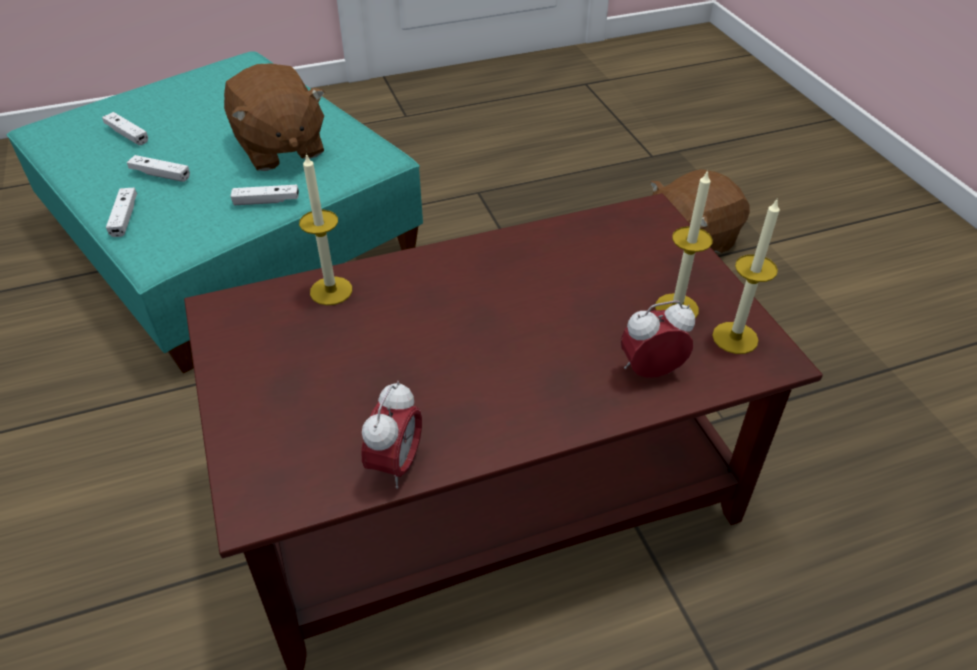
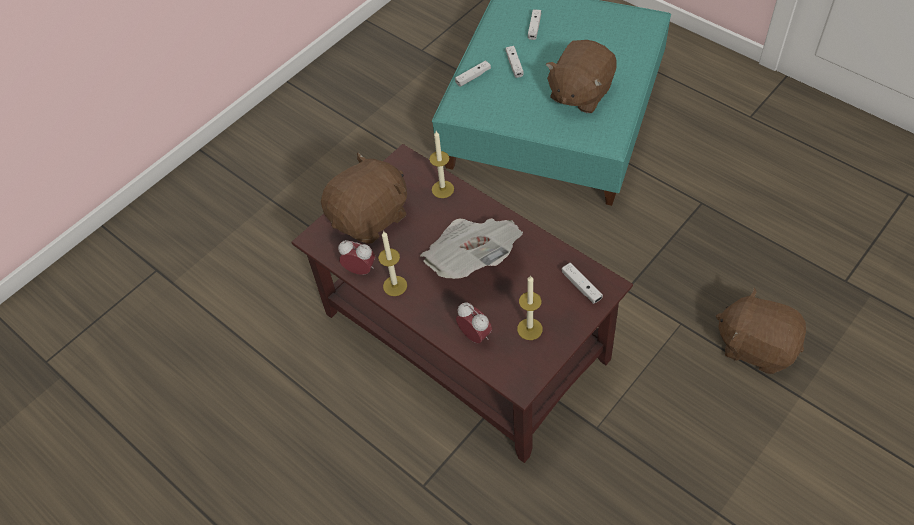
camera: 65 degrees right, 10 degrees up
white game controller [231,185,299,205] -> white game controller moved to [562,263,603,304]
alarm clock [361,381,422,489] -> alarm clock turned 150 degrees counterclockwise [338,240,375,275]
candle [712,198,780,354] -> candle moved to [378,231,407,296]
none -> brown plush toy [321,153,407,244]
none -> newspaper [420,218,523,279]

